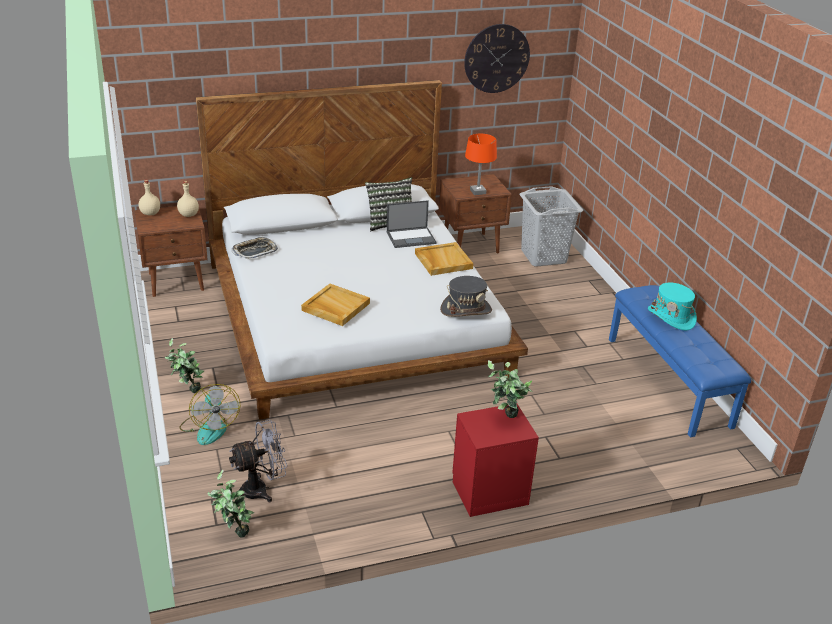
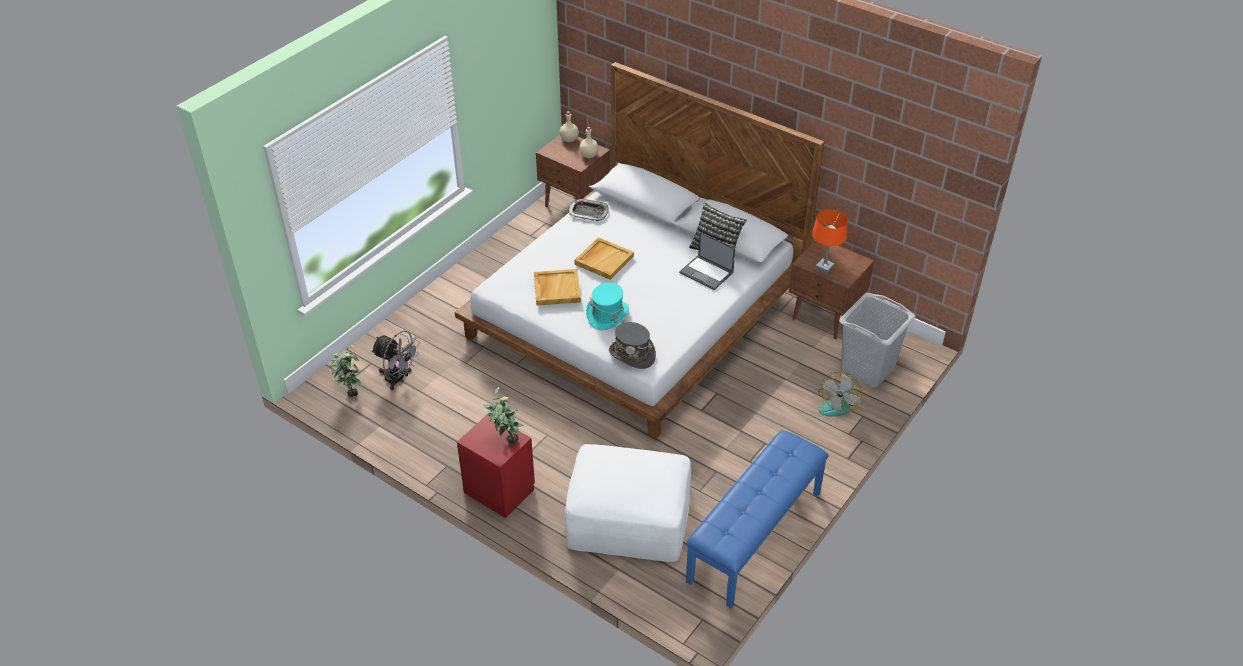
camera: 55 degrees right, 10 degrees up
potted plant [165,338,204,393] -> none
fan [179,384,240,445] -> fan moved to [818,372,863,417]
beige tray [415,242,473,276] -> beige tray moved to [574,237,634,280]
wall clock [464,24,530,93] -> none
turquoise hat [648,283,697,330] -> turquoise hat moved to [586,283,629,331]
none -> white ottoman [565,444,691,562]

